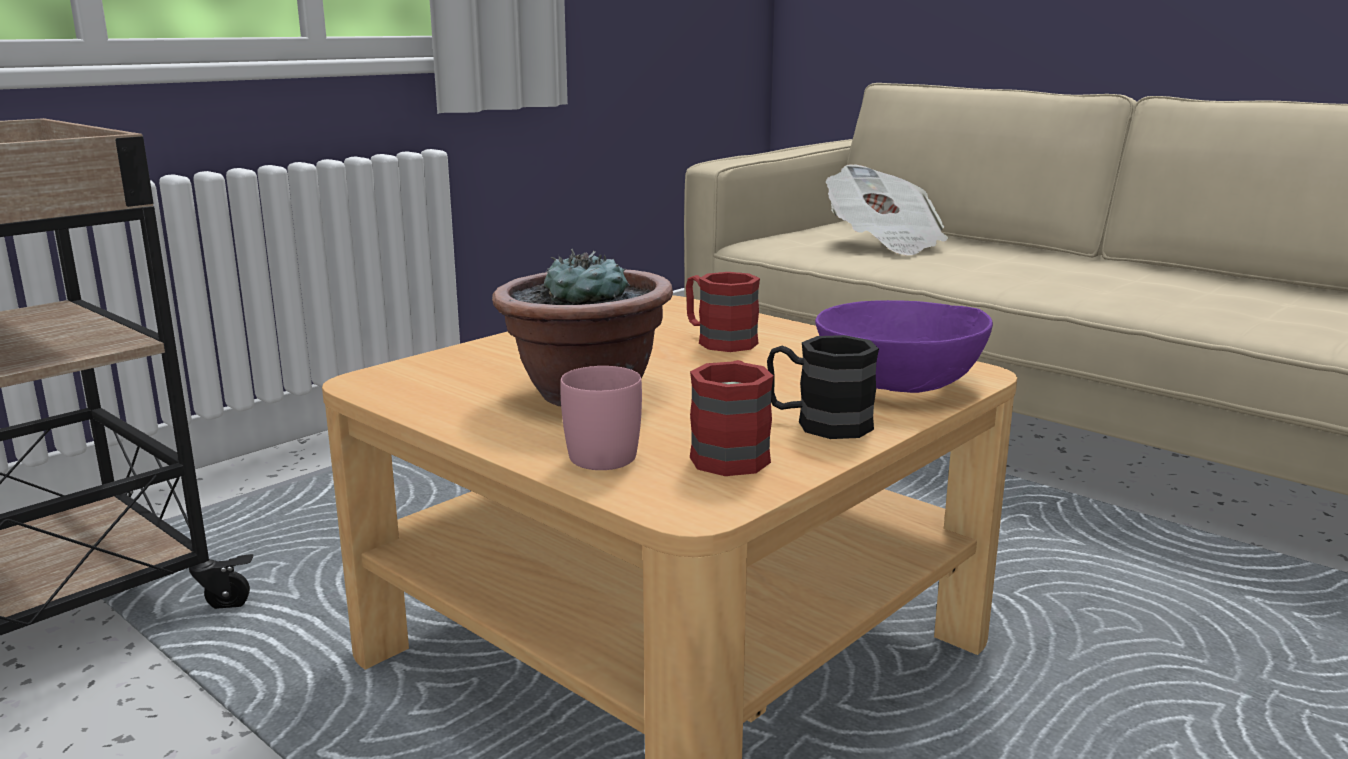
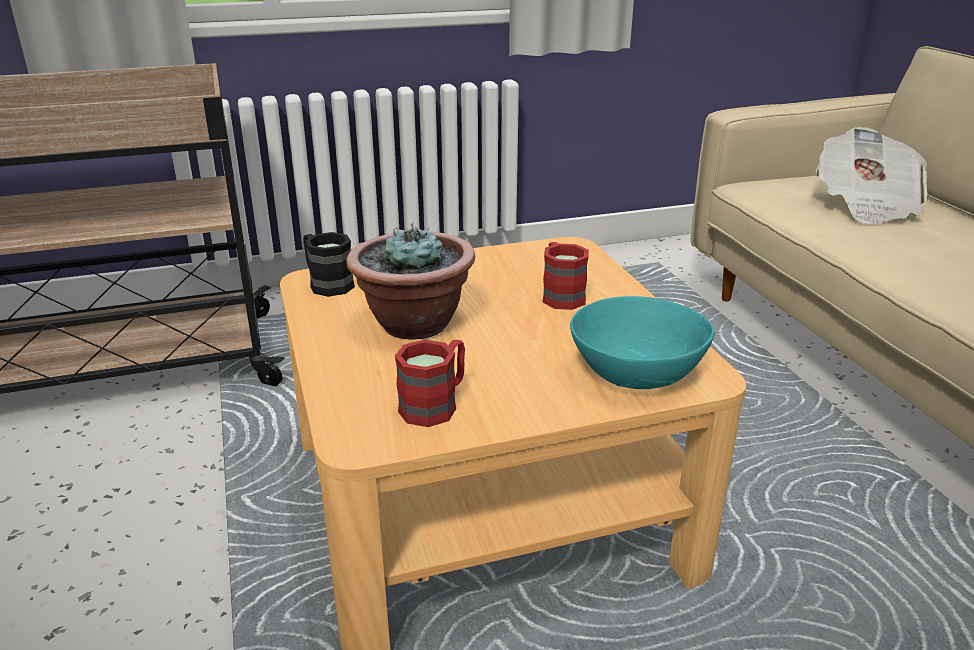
camera: 30 degrees right, 10 degrees up
pink mug [560,366,642,470] -> none
black mug [767,335,879,439] -> black mug moved to [303,232,355,297]
purple bowl [815,300,993,393] -> turquoise bowl [570,296,715,389]

